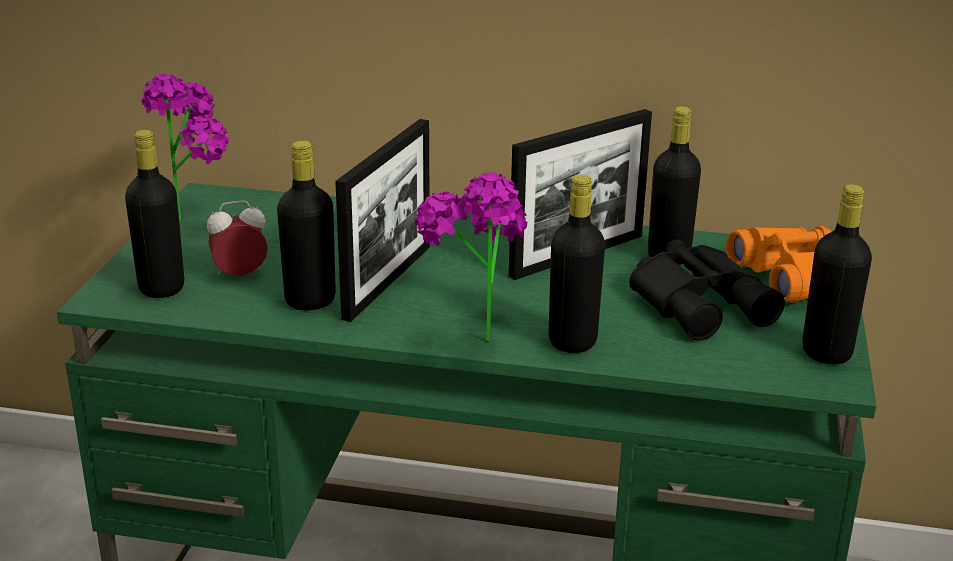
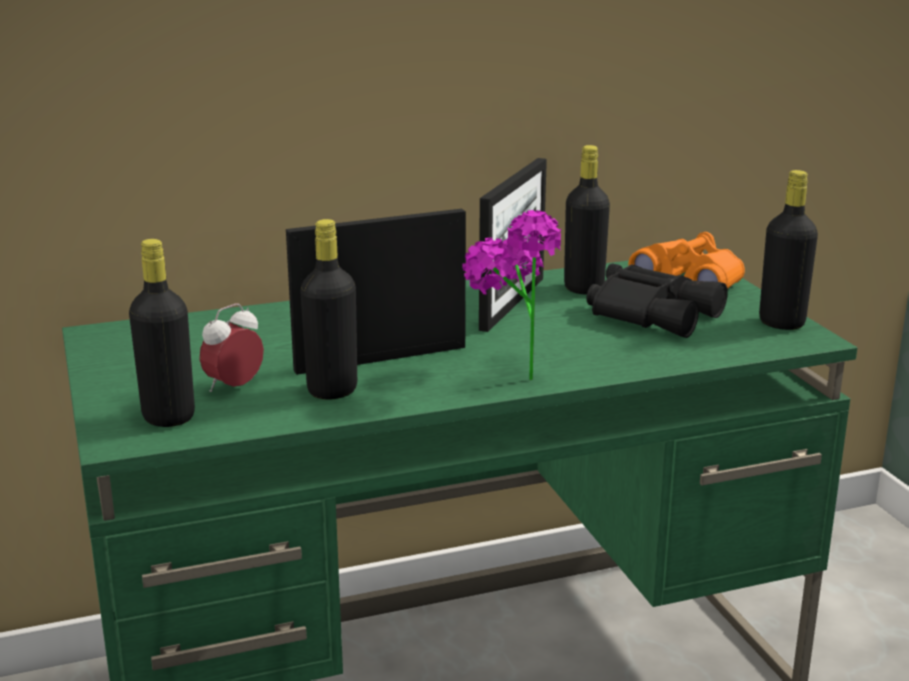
camera: 30 degrees left, 5 degrees down
potted plant [141,74,229,221] -> none
picture frame [335,119,430,322] -> picture frame turned 105 degrees counterclockwise [286,209,466,375]
black bottle [549,175,605,353] -> none

